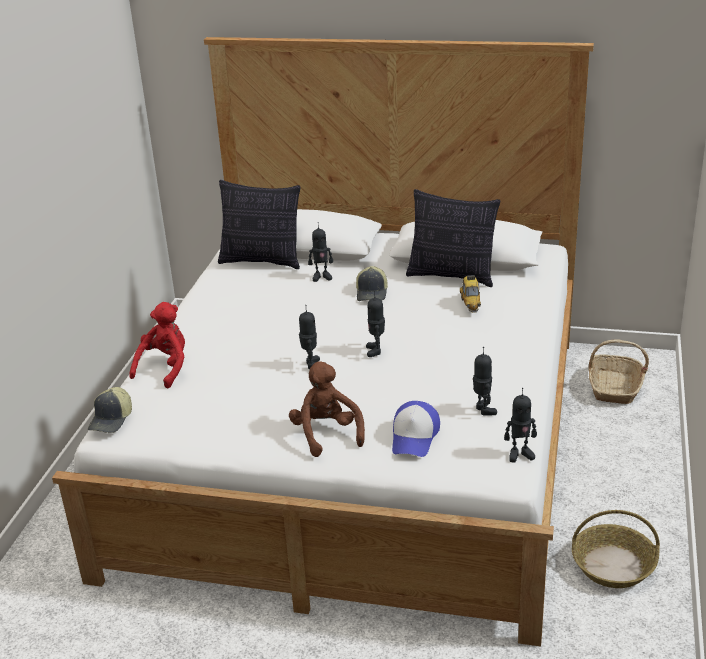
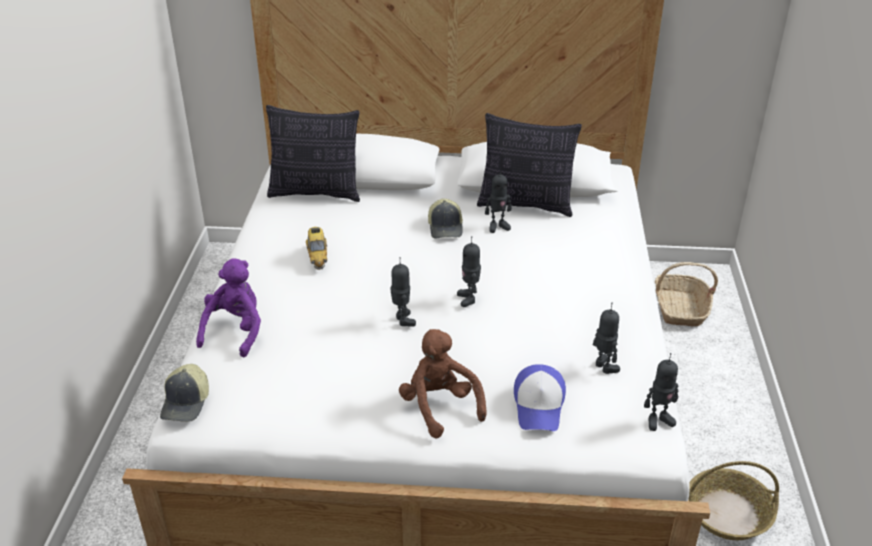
camera: 10 degrees left, 5 degrees up
red plush toy [129,302,185,388] -> purple plush toy [196,258,261,357]
toy robot [308,222,333,282] -> toy robot moved to [485,167,512,233]
toy car [460,275,481,313] -> toy car moved to [306,227,327,270]

